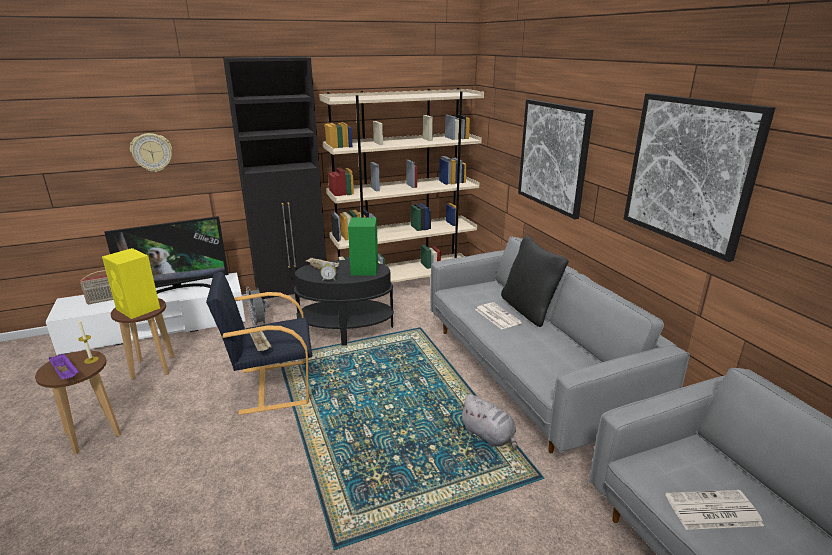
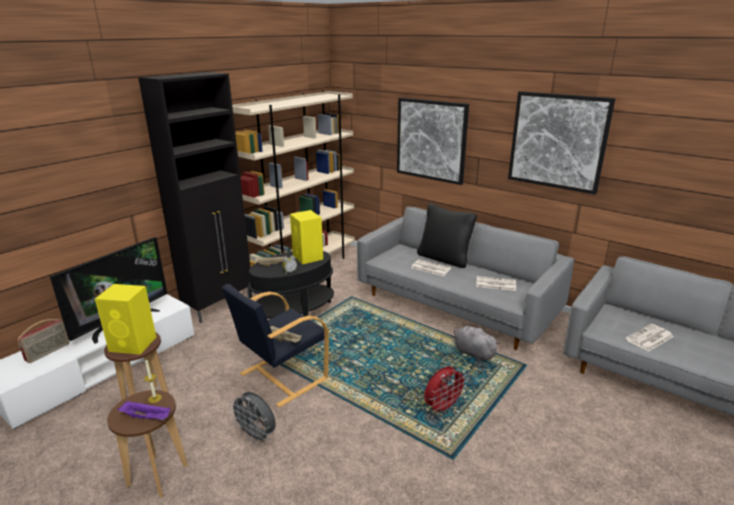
camera: 30 degrees left, 0 degrees up
wall clock [130,133,172,172] -> none
grey fan [246,287,270,327] -> grey fan moved to [229,392,276,444]
green speaker [348,217,378,275] -> yellow speaker [290,210,323,264]
grey plush toy [459,394,517,450] -> grey plush toy turned 150 degrees counterclockwise [454,326,500,362]
none -> red fan [424,366,468,415]
none -> newspaper [476,276,516,291]

